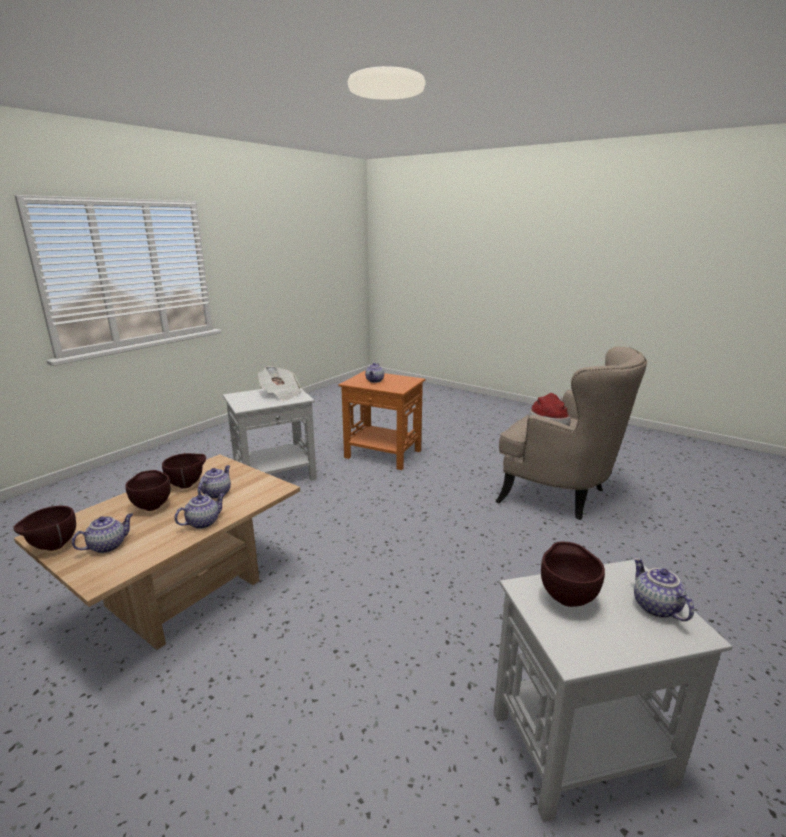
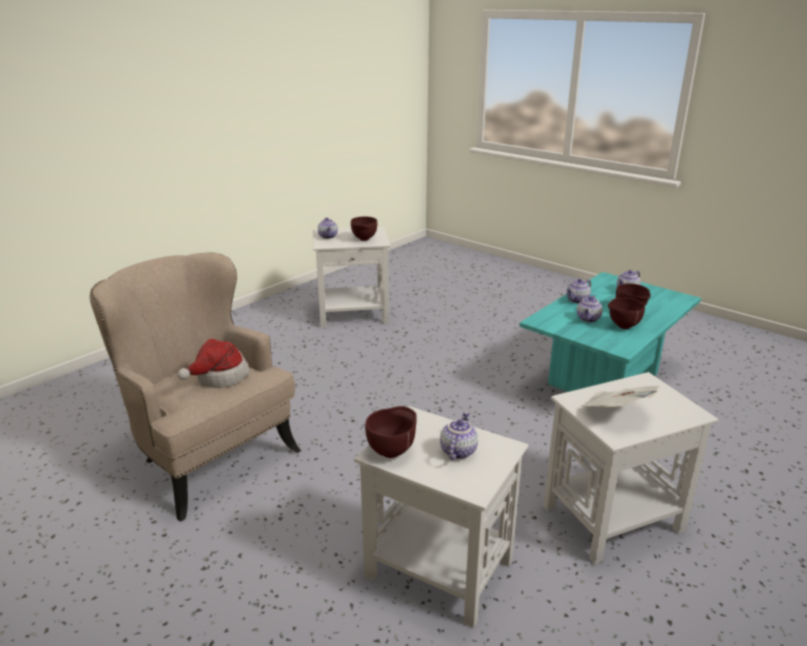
camera: 175 degrees left, 5 degrees up
brown bowl [13,506,76,551] -> brown bowl moved to [365,406,417,458]
beige coffee table [14,454,300,650] -> turquoise coffee table [519,272,701,392]
orange side table [338,371,425,470] -> white side table [354,406,529,628]

